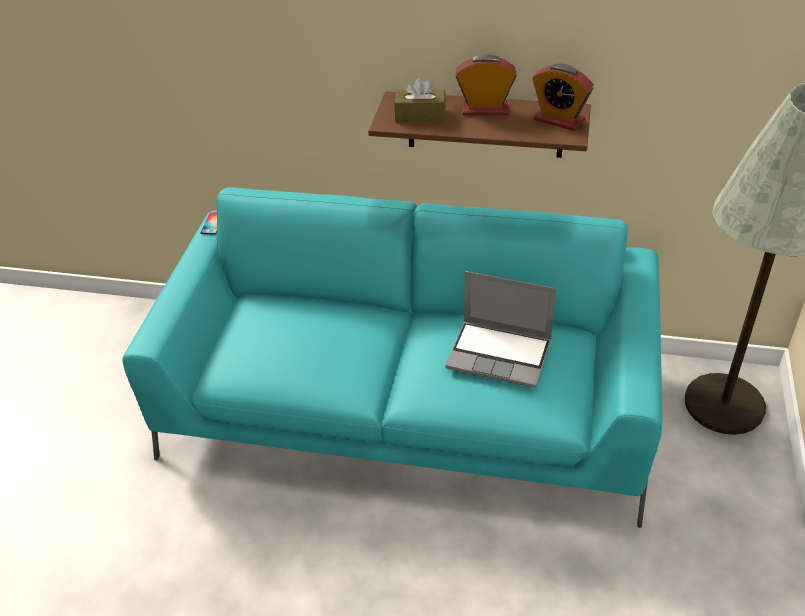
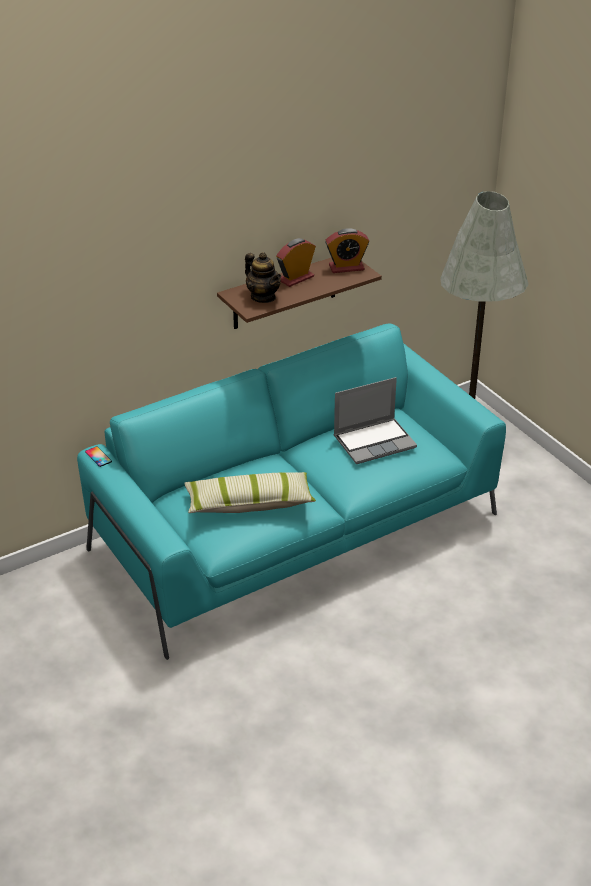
camera: 45 degrees left, 5 degrees down
brown tissue box [394,78,446,122] -> teapot [245,252,281,303]
none -> pillow [184,472,316,513]

